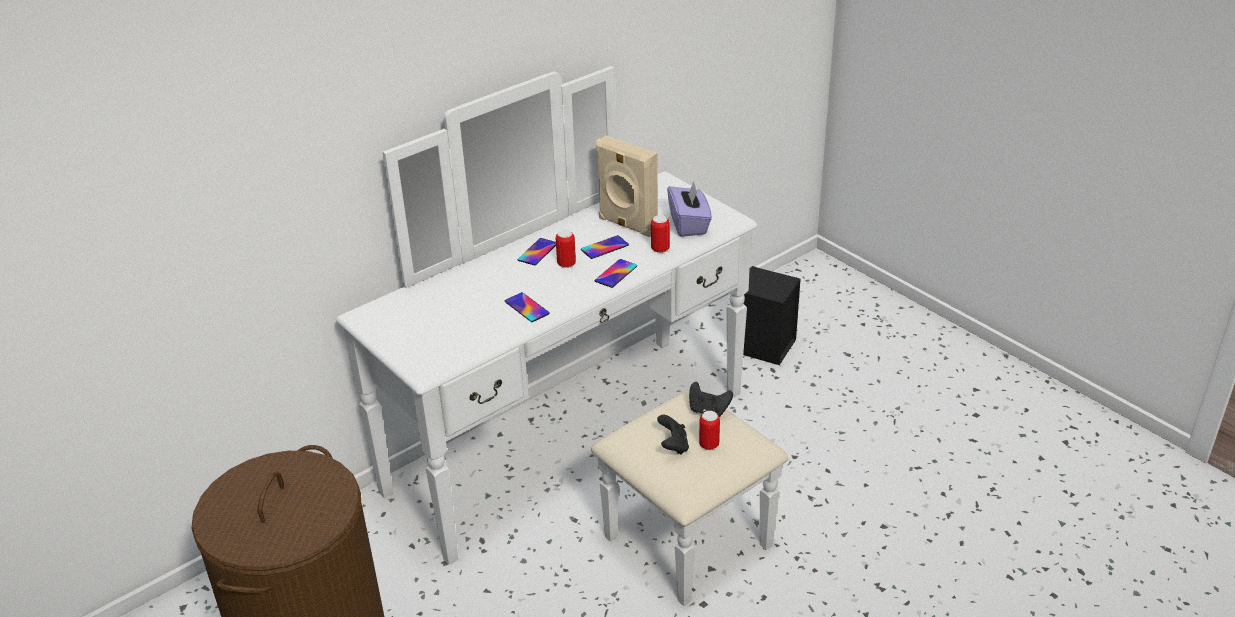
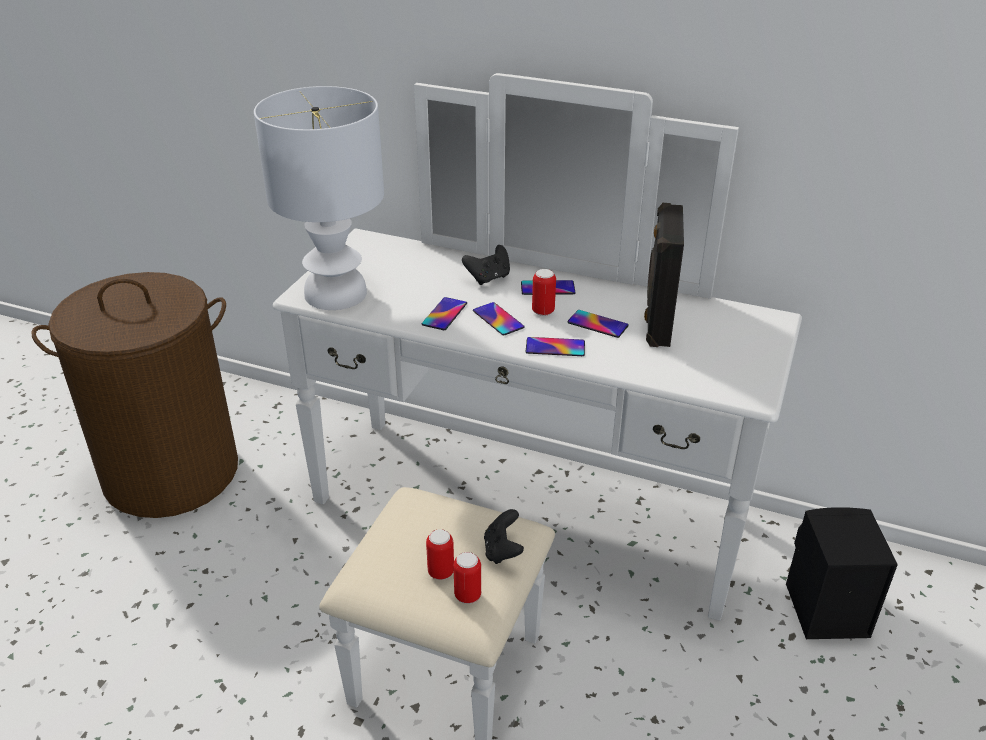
camera: 60 degrees right, 0 degrees up
beige speaker [596,135,658,237] -> black speaker [644,203,684,347]
can [651,215,670,253] -> can moved to [453,552,481,604]
black game controller [657,415,689,455] -> black game controller moved to [462,245,510,285]
purple tissue box [667,182,712,237] -> none
none -> white table lamp [254,86,384,310]
none -> phone [473,302,525,335]

